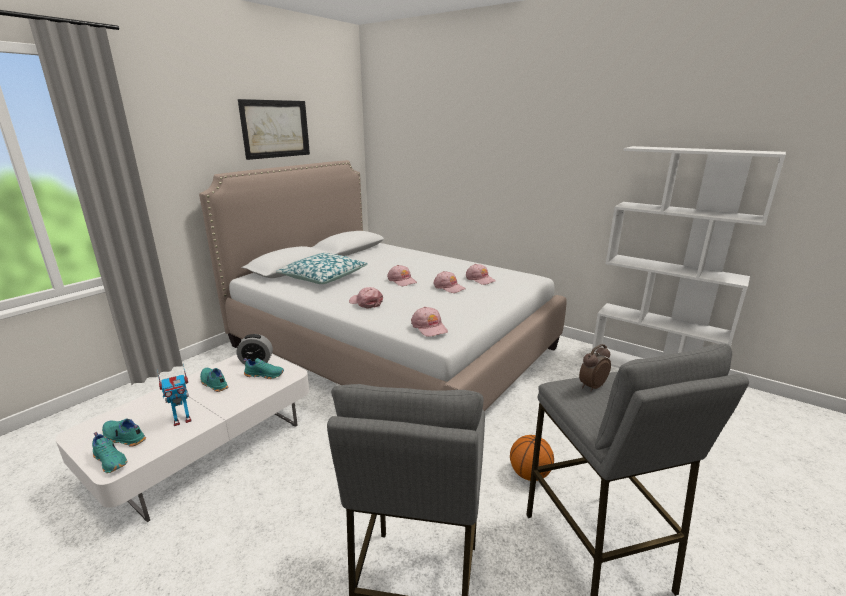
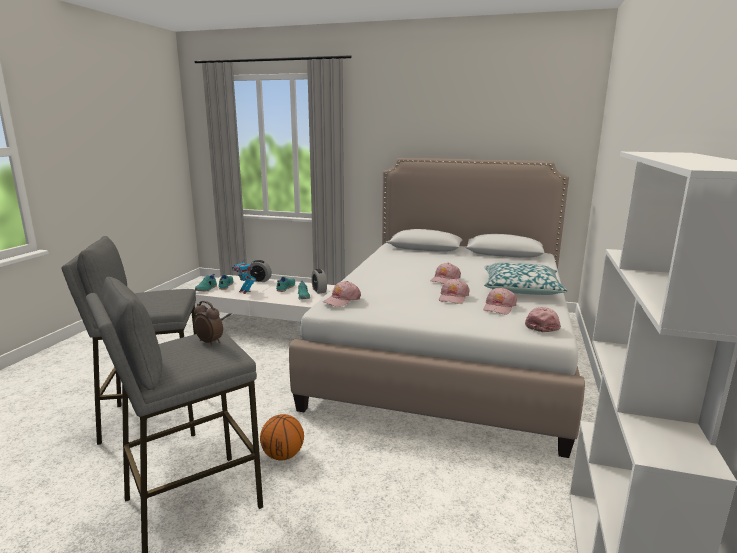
camera: 70 degrees right, 5 degrees down
picture [238,99,310,160] -> none
pillow [276,253,368,284] -> pillow moved to [484,263,568,295]
pink cap [349,287,383,309] -> pink cap moved to [525,307,561,333]
none -> alarm clock [247,260,272,282]

